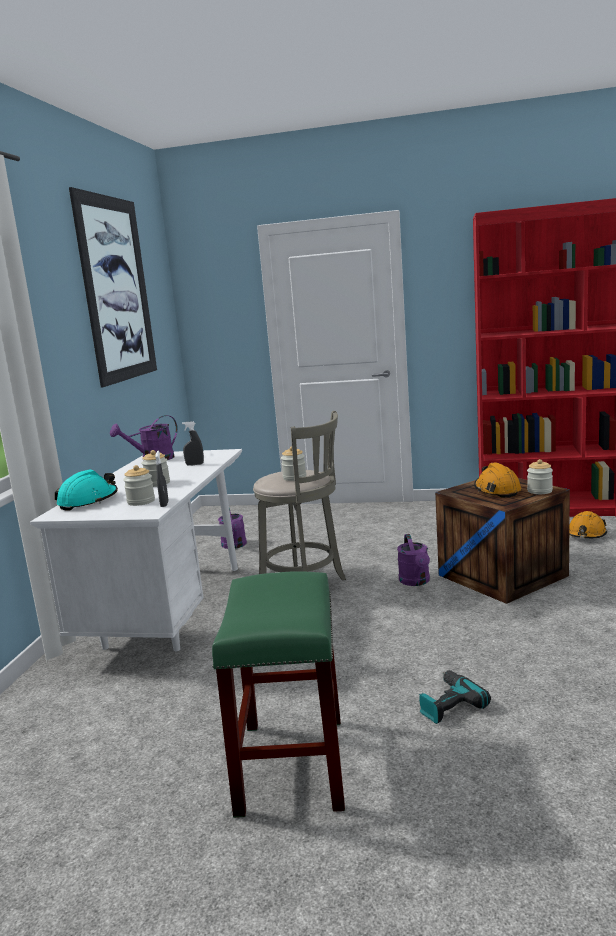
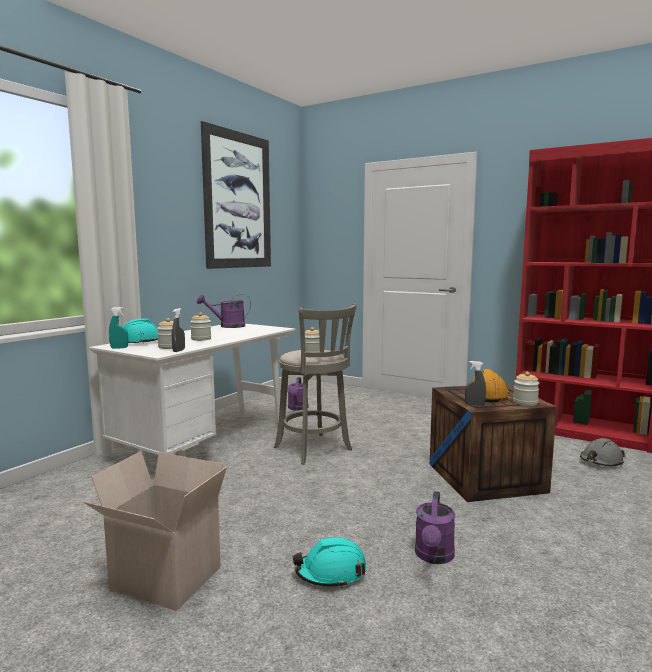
camera: 20 degrees right, 5 degrees down
grey spray bottle [182,421,204,466] -> grey spray bottle moved to [465,361,486,406]
green stool [212,571,345,818] -> cardboard box [81,451,227,611]
purple watering can [397,534,430,586] -> purple watering can moved to [415,491,455,564]
power drill [419,670,491,724] -> turquoise hard hat [293,537,367,588]
orange hard hat [569,511,607,538] -> grey hard hat [580,438,625,466]
none -> turquoise spray bottle [109,307,128,349]

